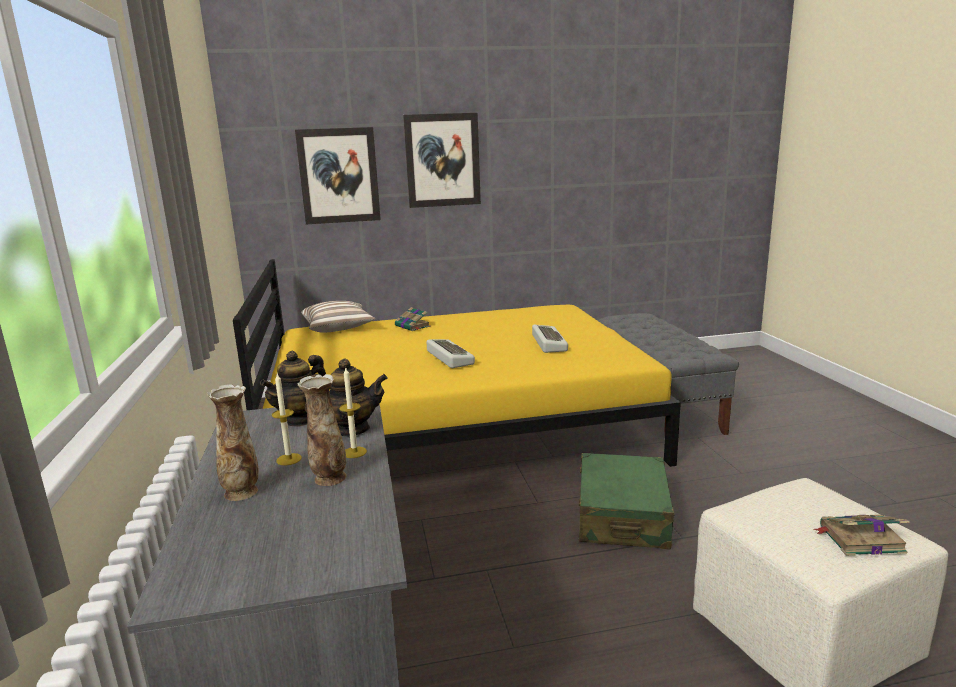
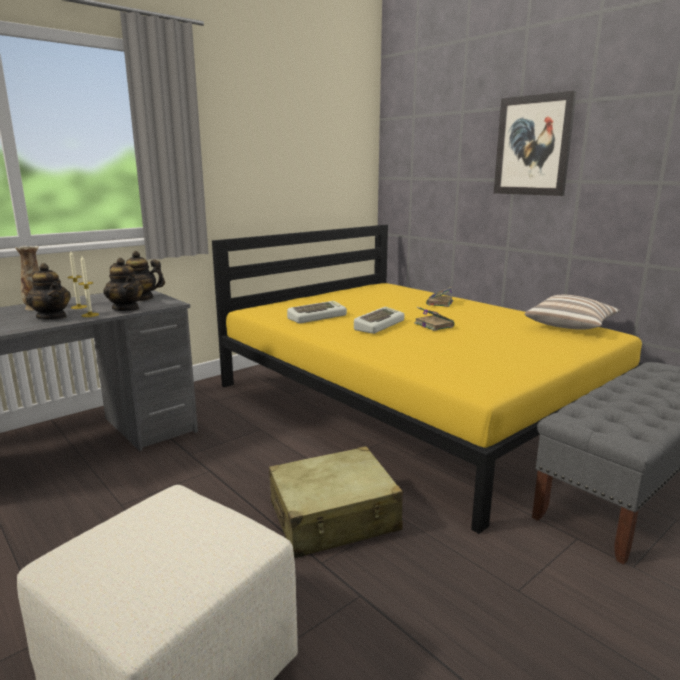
camera: 60 degrees right, 0 degrees up
picture [295,127,381,224] -> none
vase [297,374,346,486] -> teapot [26,263,71,320]
pillow [301,301,375,332] -> pillow moved to [525,295,620,330]
keyboard [532,325,568,353] -> keyboard moved to [287,301,347,324]
green suitcase [579,453,675,549] -> beige suitcase [269,446,403,558]
book [813,514,910,556] -> book moved to [414,307,455,331]

